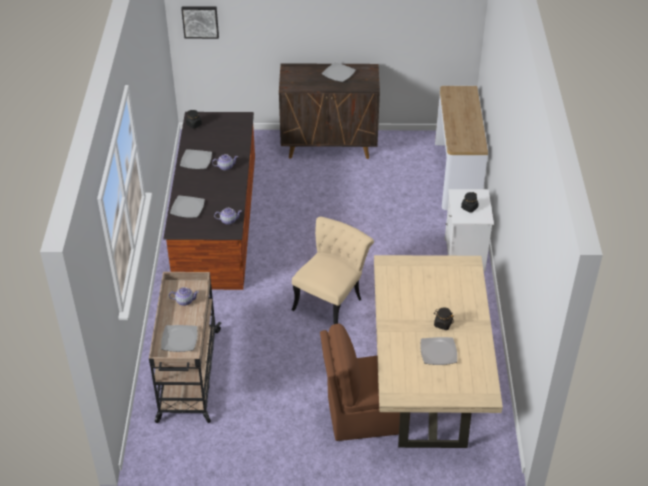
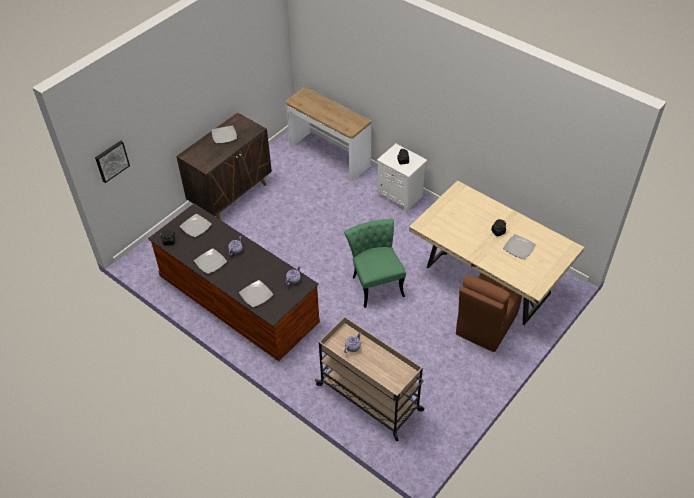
camera: 50 degrees left, 5 degrees up
plate [161,325,198,352] -> plate moved to [179,214,212,237]
beige chair [292,217,374,324] -> green chair [344,219,406,308]

